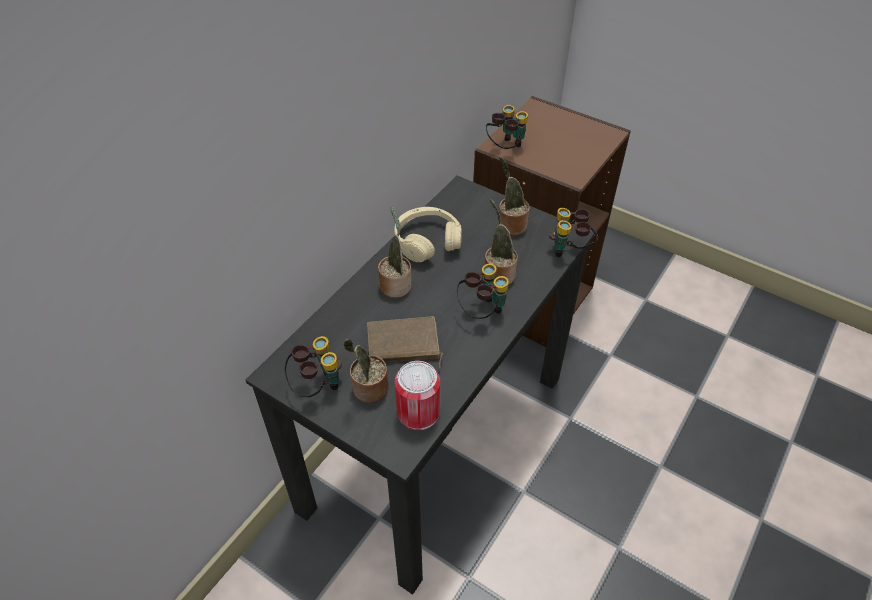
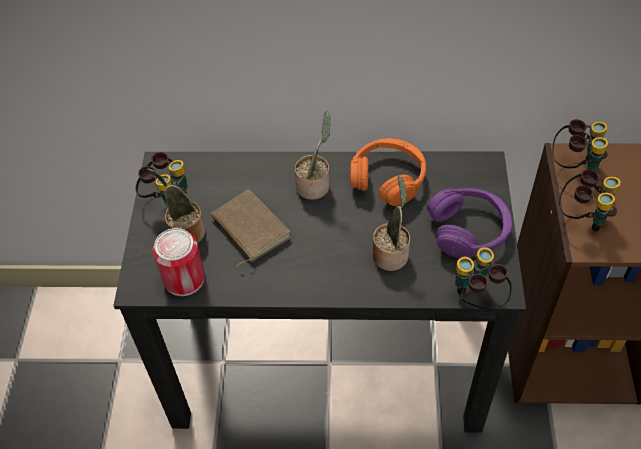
camera: 60 degrees right, 5 degrees up
beige headphones [394,207,462,262] -> orange headphones [350,138,426,206]
binoculars [457,263,509,319] -> binoculars moved to [559,169,621,231]
potted plant [498,157,530,236] -> purple headphones [427,188,512,258]

